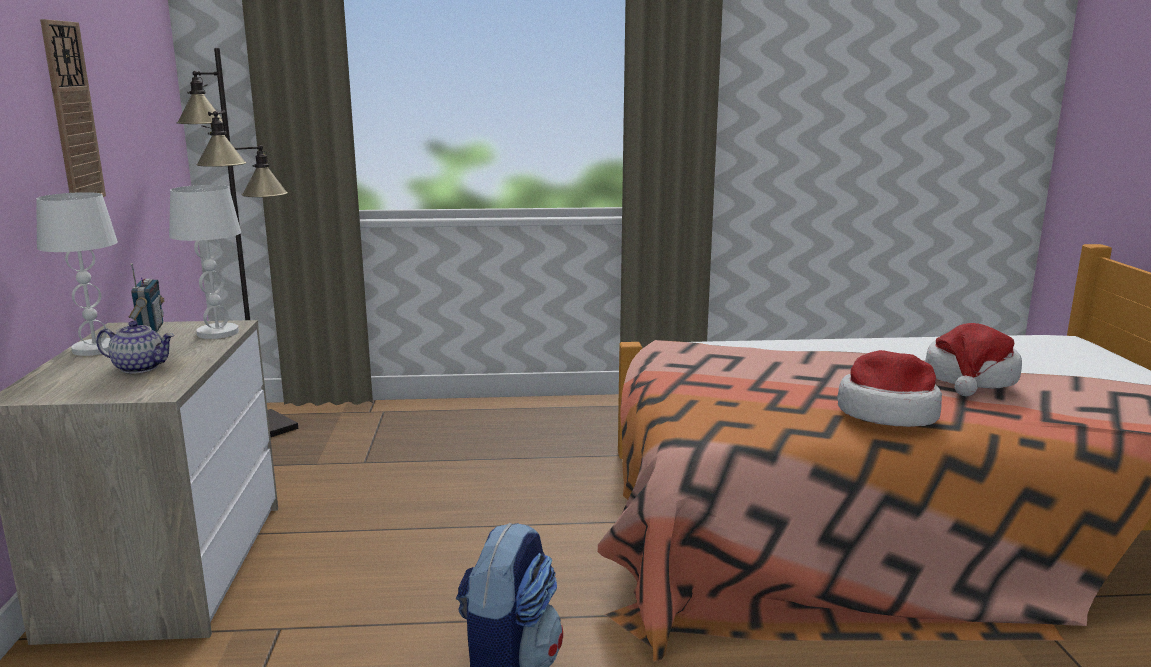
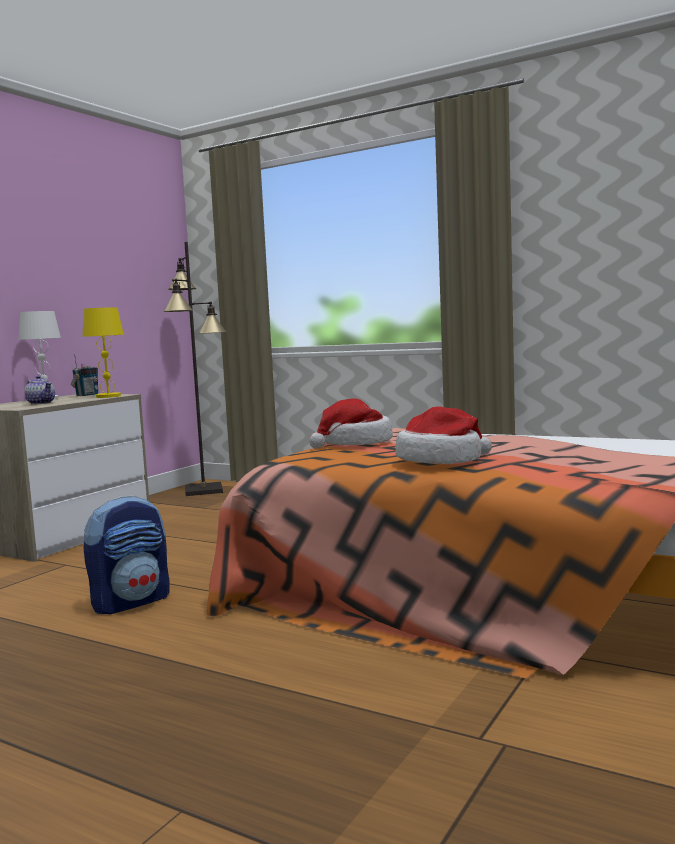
camera: 35 degrees right, 10 degrees down
wall clock [40,19,106,197] -> none
white table lamp [169,185,241,339] -> yellow table lamp [82,307,124,398]
hat [925,323,1022,396] -> hat moved to [309,398,393,449]

